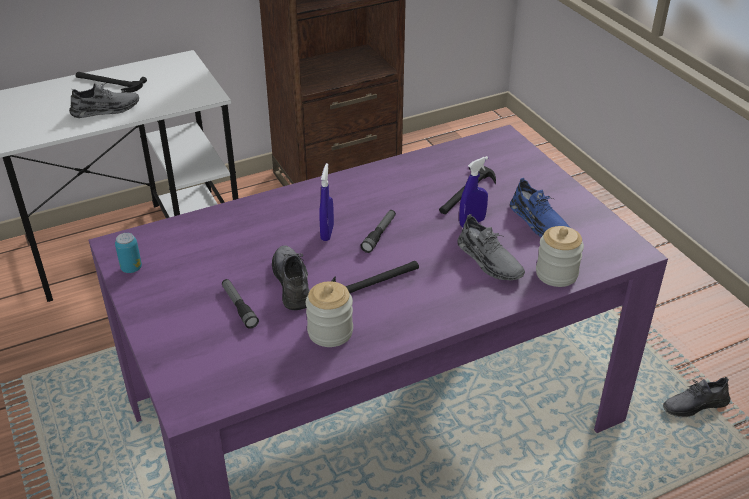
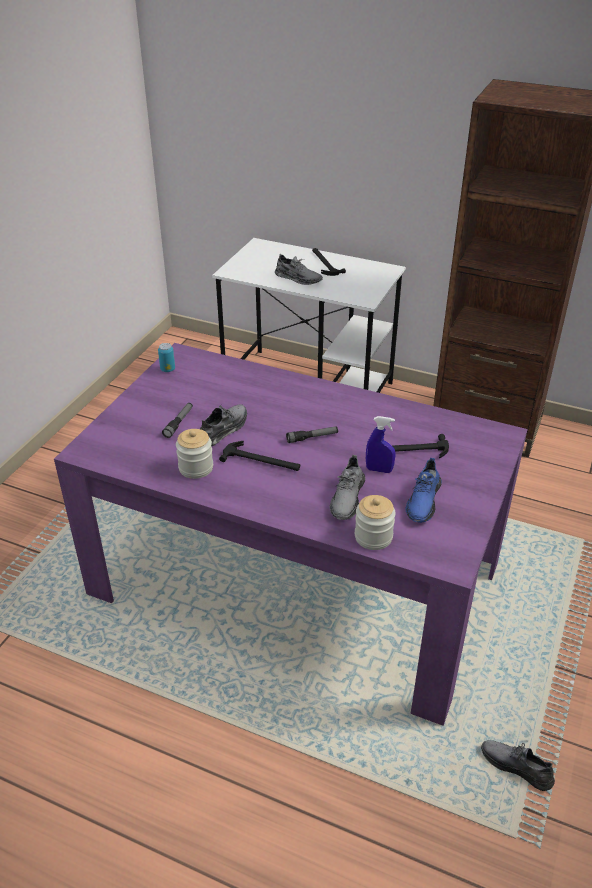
camera: 50 degrees right, 0 degrees up
blue spray bottle [320,163,334,241] -> none

